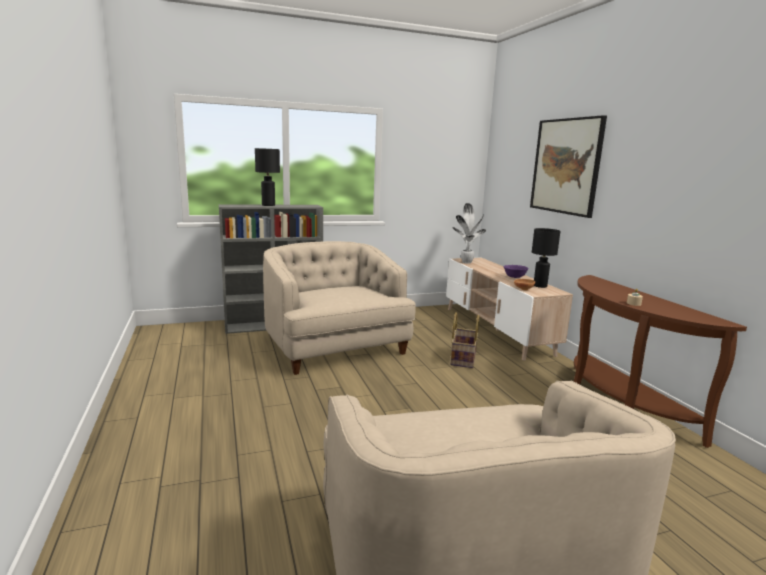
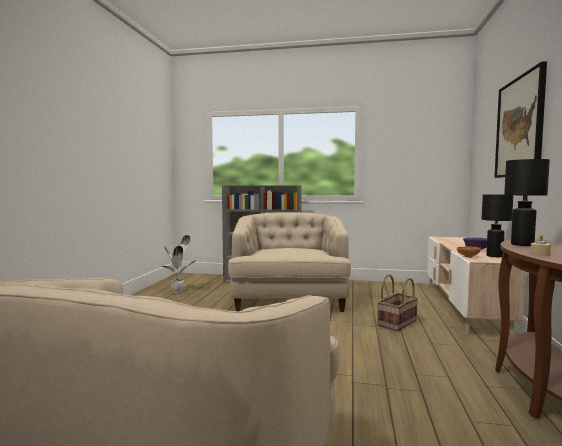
camera: 30 degrees right, 10 degrees down
black table lamp [255,148,280,206] -> black table lamp moved to [504,159,550,246]
potted plant [452,203,486,264] -> potted plant moved to [161,235,196,293]

